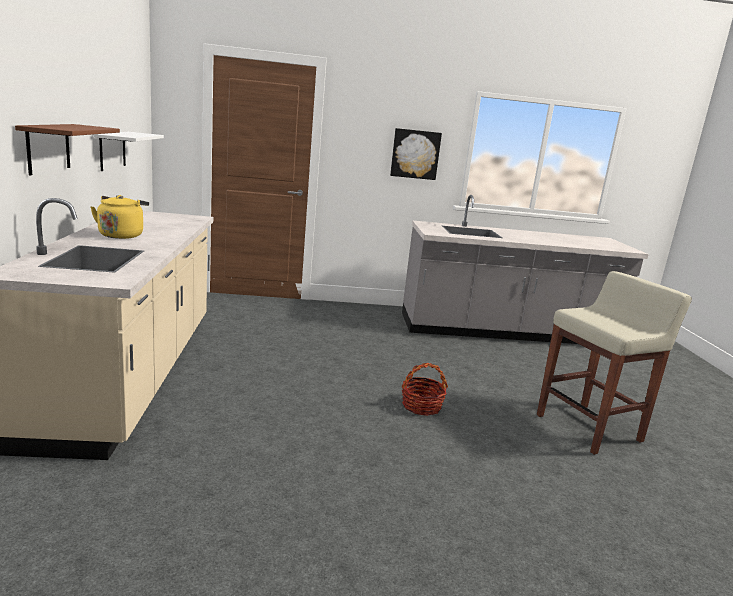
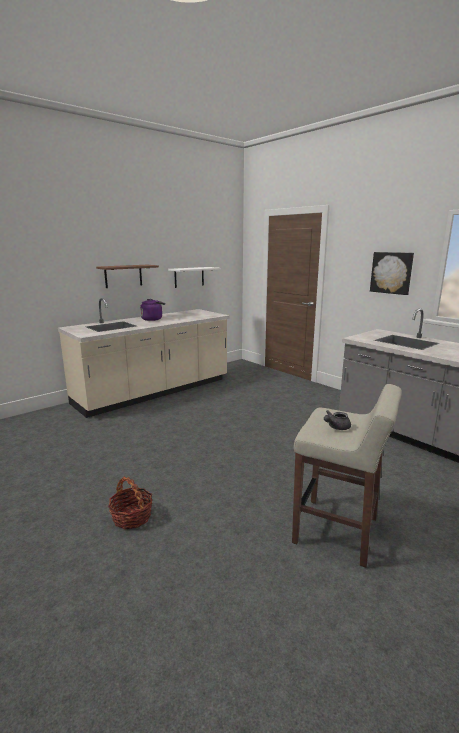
camera: 55 degrees right, 0 degrees up
yellow kettle [90,195,149,239] -> purple kettle [140,299,165,321]
basket [402,363,448,416] -> basket moved to [108,476,152,529]
none -> grey teapot [324,410,351,430]

